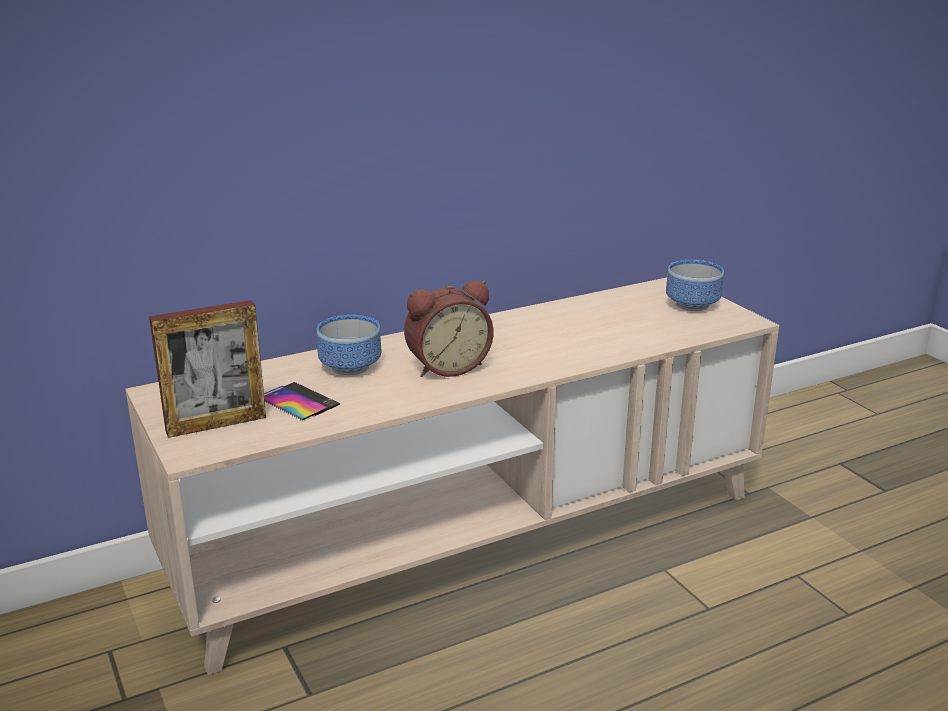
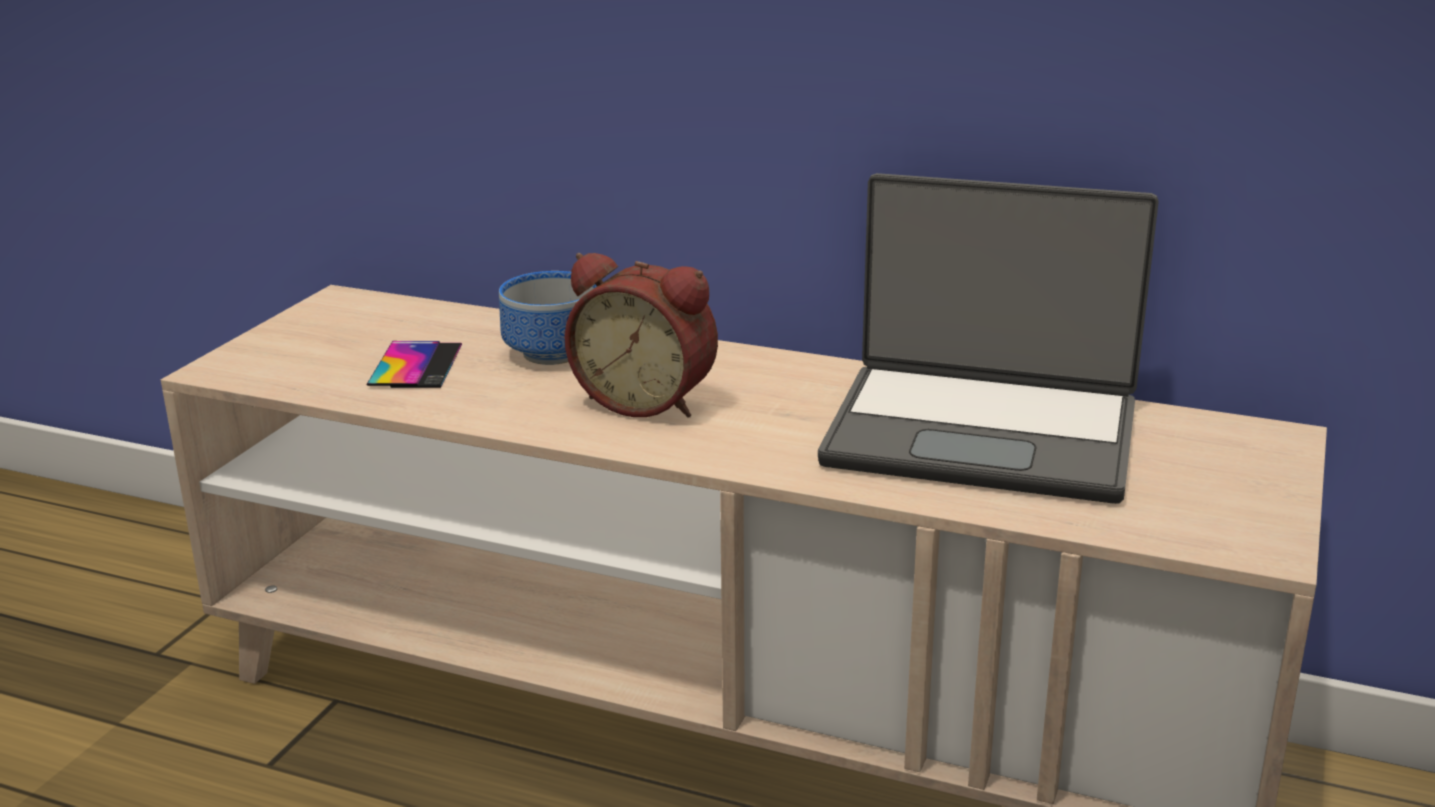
camera: 50 degrees right, 0 degrees up
picture frame [149,300,266,438] -> none
bowl [666,260,724,311] -> none
none -> laptop [818,173,1159,504]

